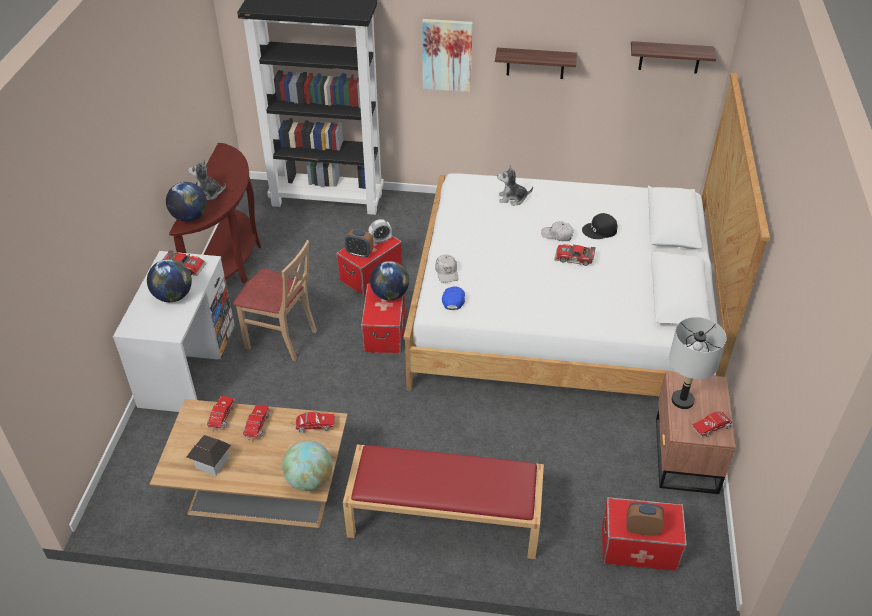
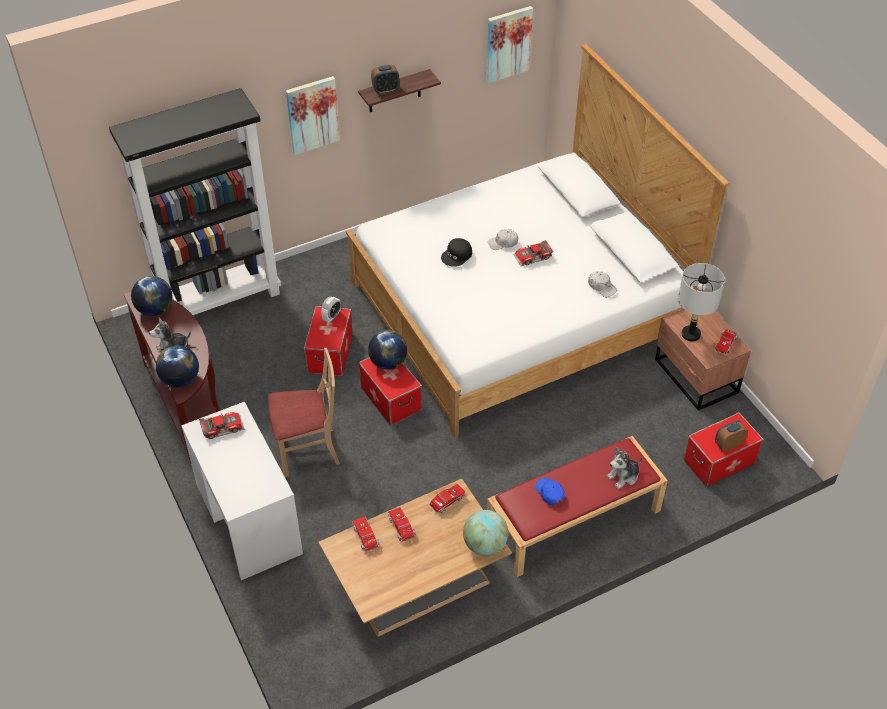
camera: 35 degrees left, 5 degrees up
globe [147,259,192,302] -> globe moved to [131,276,172,316]
toy house [187,435,231,476] -> none
alarm clock [345,229,374,258] -> alarm clock moved to [371,65,400,94]
white cap [435,255,458,283] -> white cap moved to [588,271,618,297]
blue cap [442,286,465,310] -> blue cap moved to [535,478,565,506]
plush toy [497,165,533,206] -> plush toy moved to [606,447,643,489]
black cap [582,213,617,239] -> black cap moved to [441,238,472,267]
shelf [631,41,716,74] -> picture [486,6,533,83]

